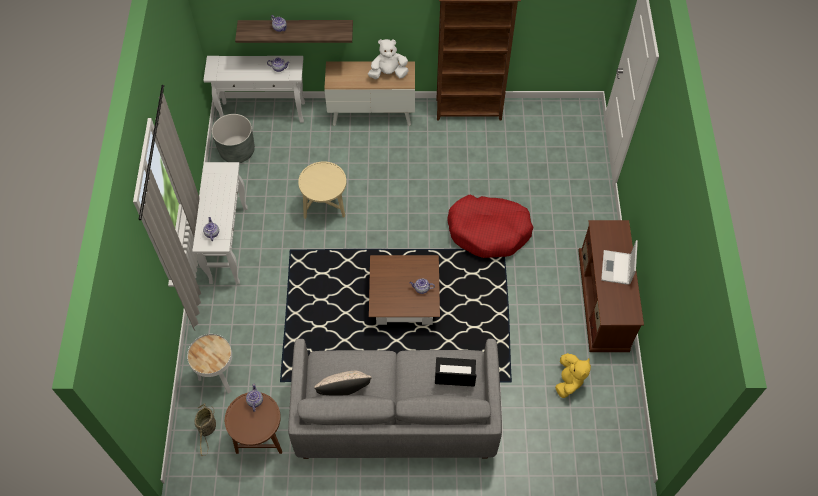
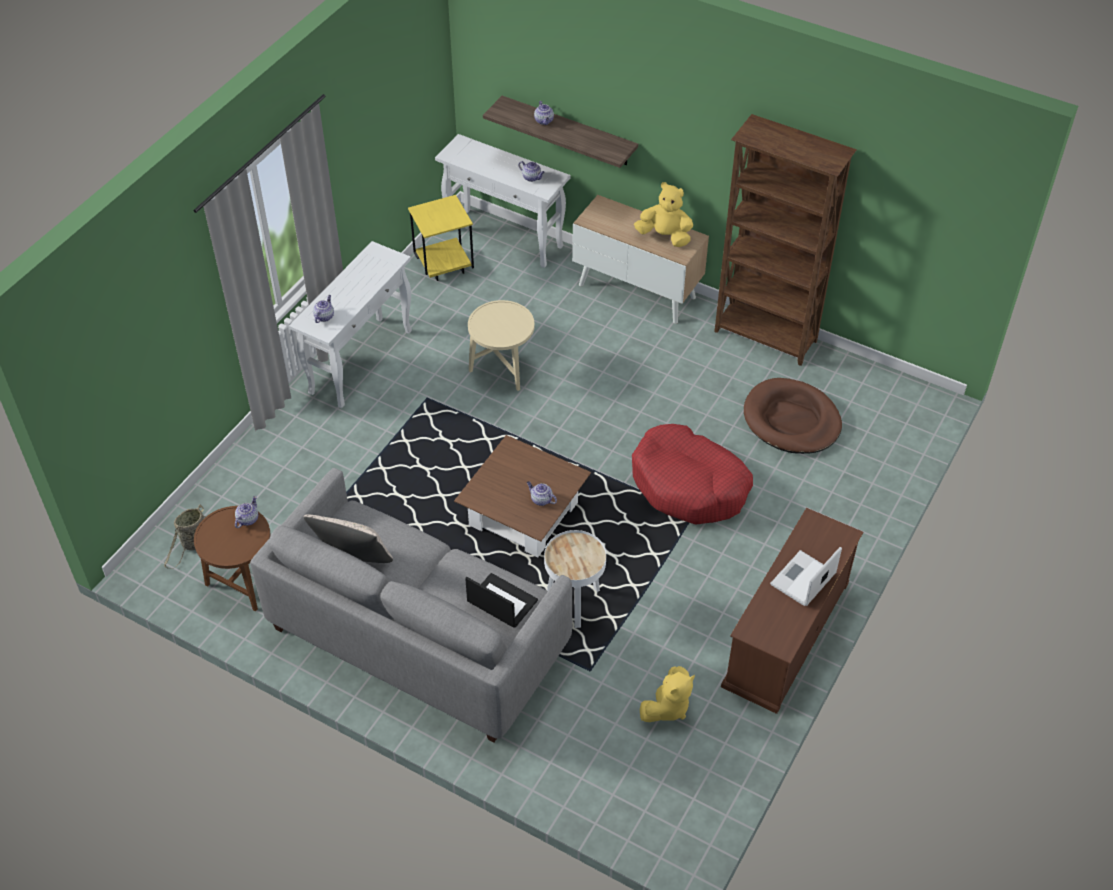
camera: 30 degrees right, 10 degrees down
white side table [187,334,232,394] -> white side table moved to [544,530,606,628]
grey planter [212,114,255,163] -> yellow side table [408,195,474,281]
white plush toy [368,39,409,79] -> yellow plush toy [634,182,693,247]
none -> brown dog bed [744,378,842,454]

